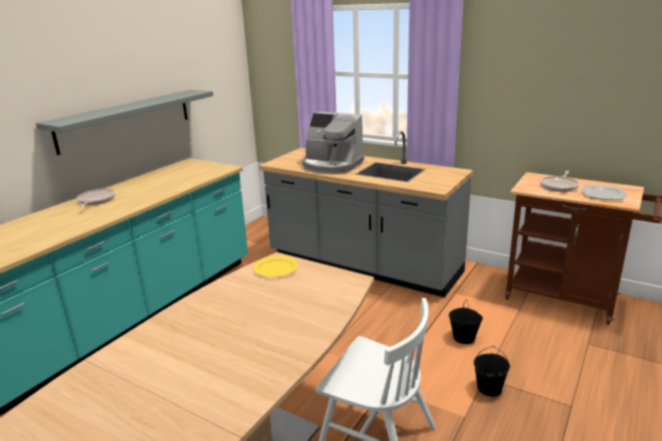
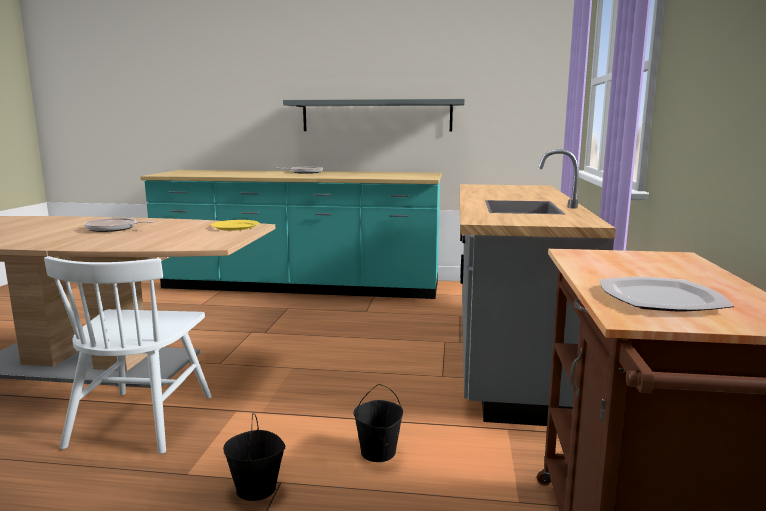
camera: 65 degrees right, 10 degrees down
coffee machine [302,112,364,174] -> none
frying pan [540,171,579,192] -> frying pan moved to [84,218,154,232]

